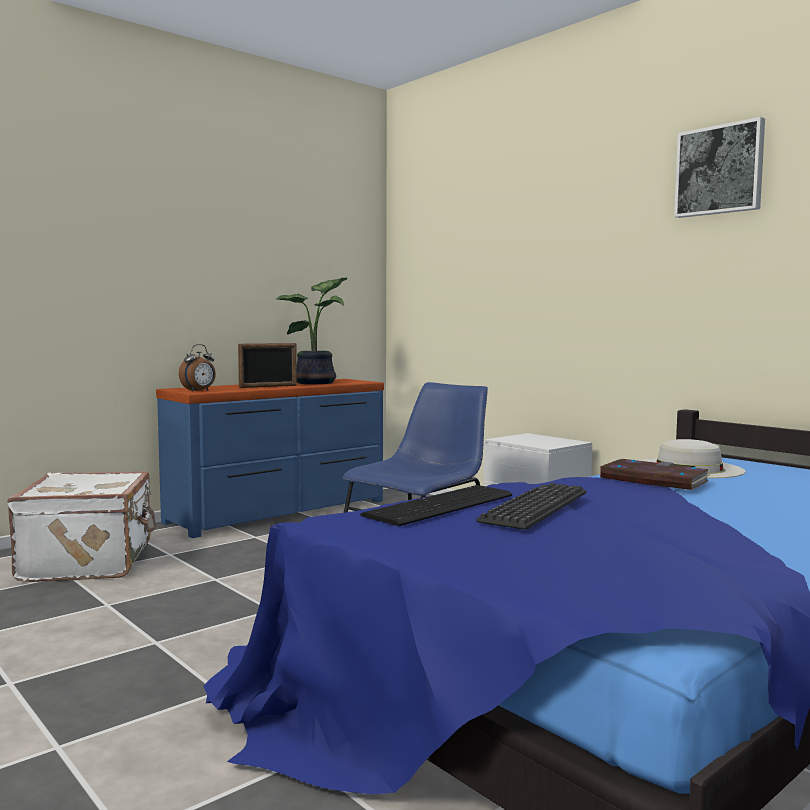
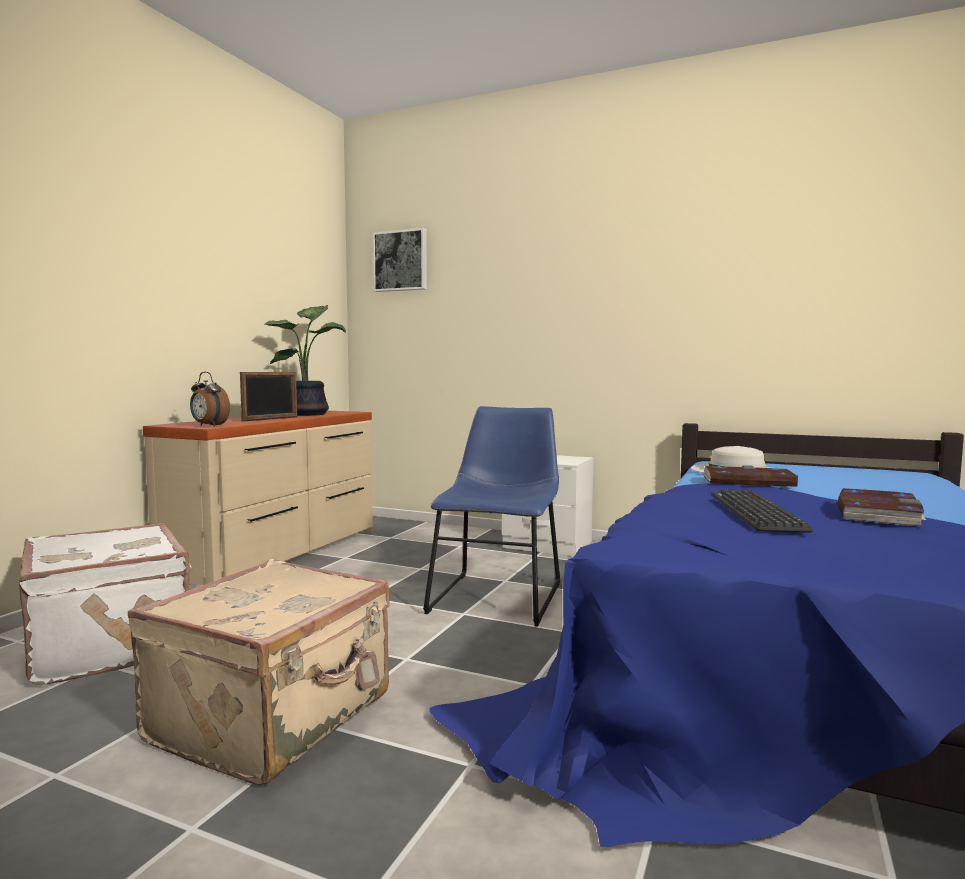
camera: 25 degrees left, 0 degrees up
blue dresser [156,379,384,538] -> beige dresser [143,411,373,585]
alarm clock [179,344,216,392] -> alarm clock turned 105 degrees clockwise [190,372,230,427]
keyboard [361,485,512,526] -> none
picture [674,117,765,218] -> picture moved to [373,228,427,292]
none -> beige suitcase [128,559,390,786]
none -> book [838,488,926,527]

